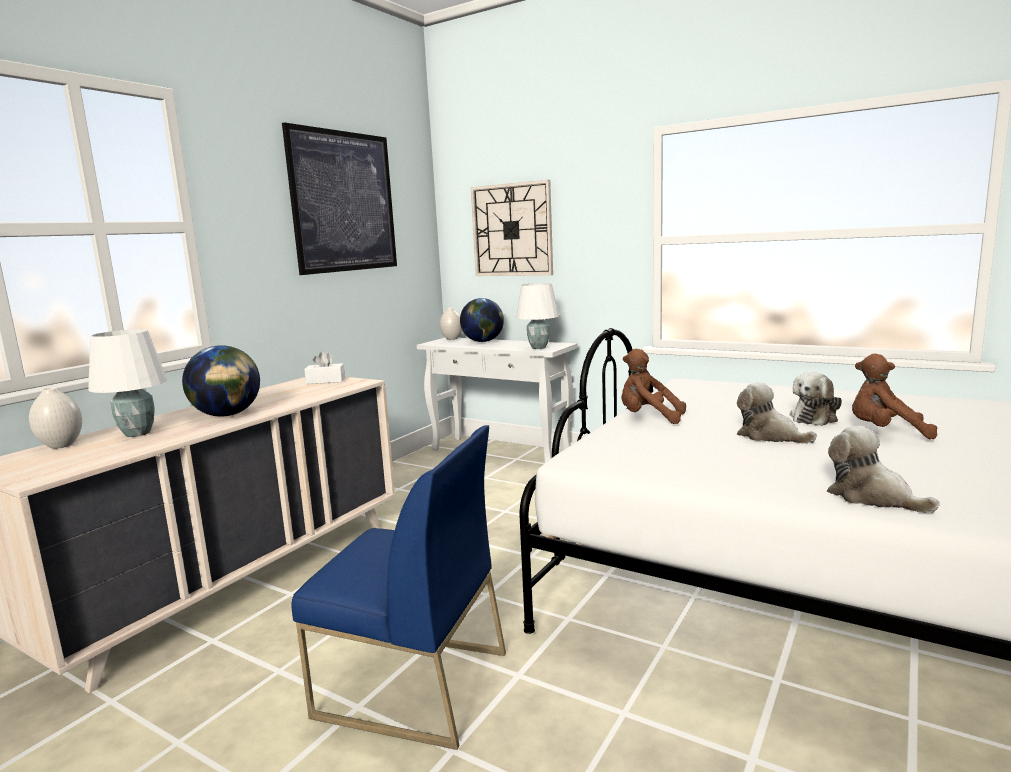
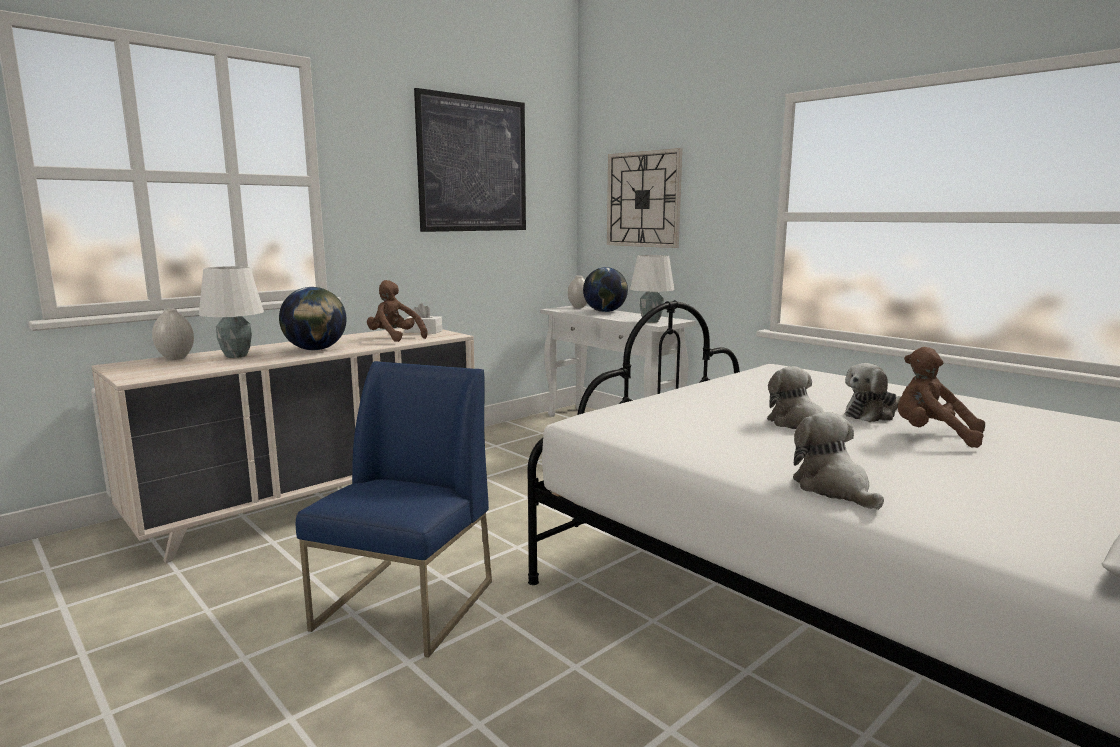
camera: 15 degrees right, 0 degrees up
blue chair [292,425,506,750] -> blue chair turned 105 degrees counterclockwise [296,361,492,658]
brown plush toy [621,349,686,424] -> brown plush toy moved to [367,280,428,342]

